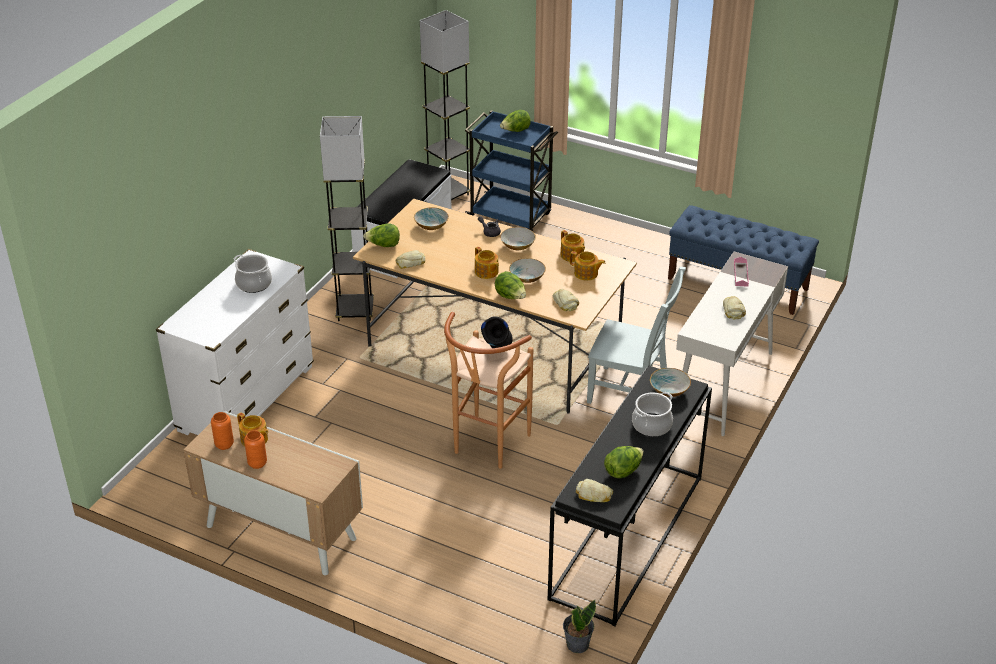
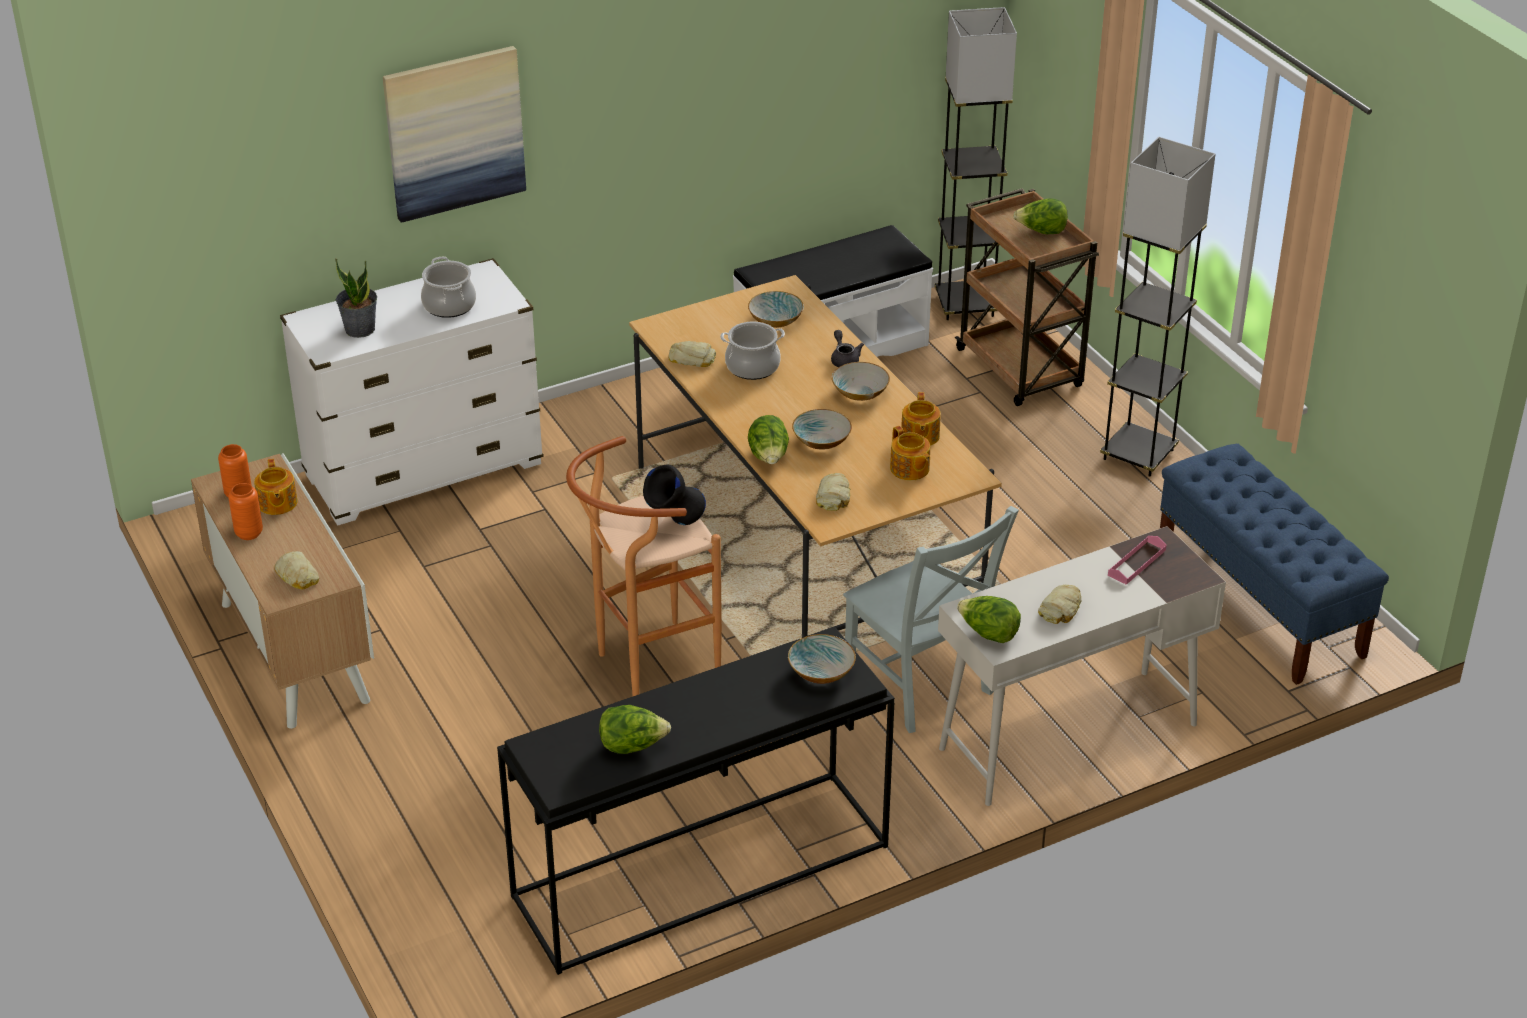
camera: 35 degrees right, 0 degrees up
grey floor lamp [320,116,374,321] -> grey floor lamp moved to [1100,137,1216,477]
lettuce [363,224,400,247] -> lettuce moved to [957,596,1021,643]
blue cart [465,110,558,231] -> brown cart [955,188,1099,406]
teapot [475,247,499,279] -> none
potted plant [563,600,596,653] -> potted plant moved to [335,259,377,338]
bread [576,479,613,502] -> bread moved to [274,551,319,590]
cooking pot [632,392,673,437] -> cooking pot moved to [720,322,785,380]
none -> picture [383,46,526,223]

